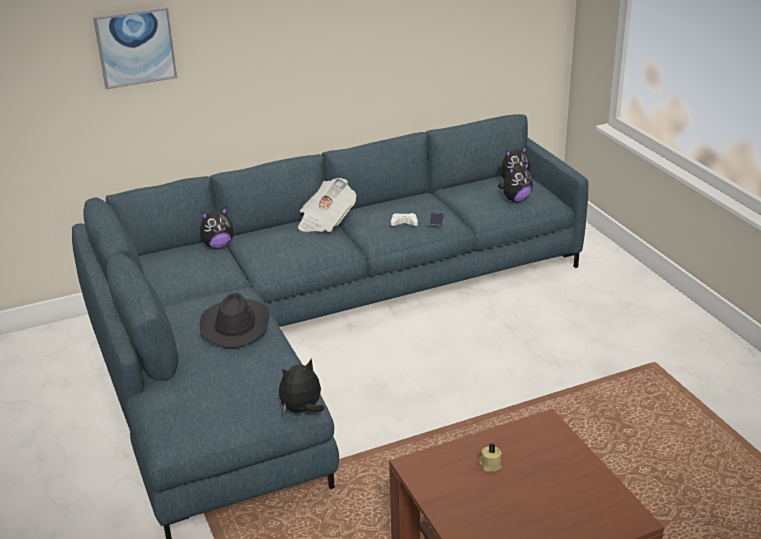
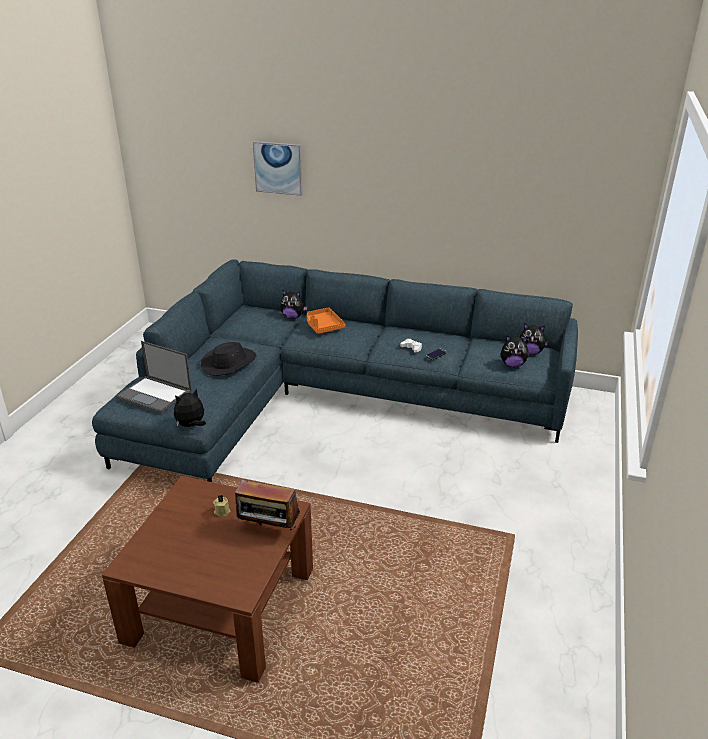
camera: 40 degrees right, 0 degrees up
plush toy [279,358,324,413] -> plush toy turned 45 degrees counterclockwise [174,388,206,427]
newspaper [298,178,356,232] -> none
none -> laptop [116,341,192,414]
none -> radio [235,480,300,530]
none -> orange tray [307,307,345,334]

